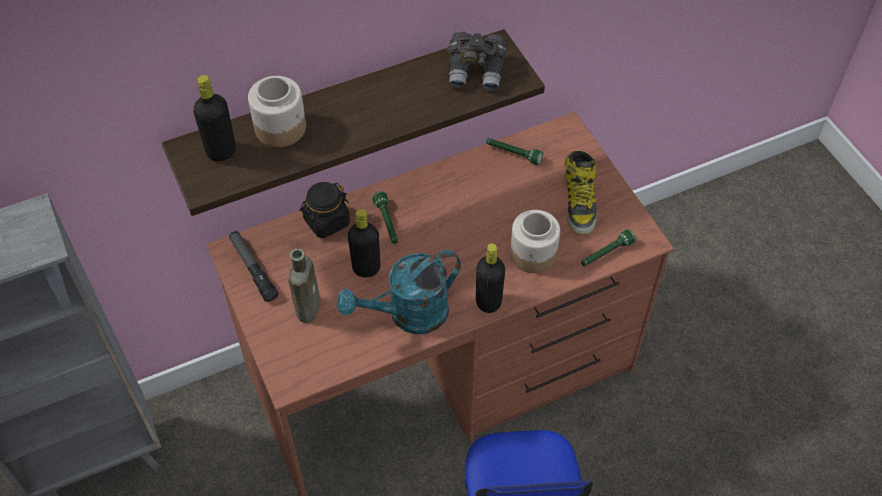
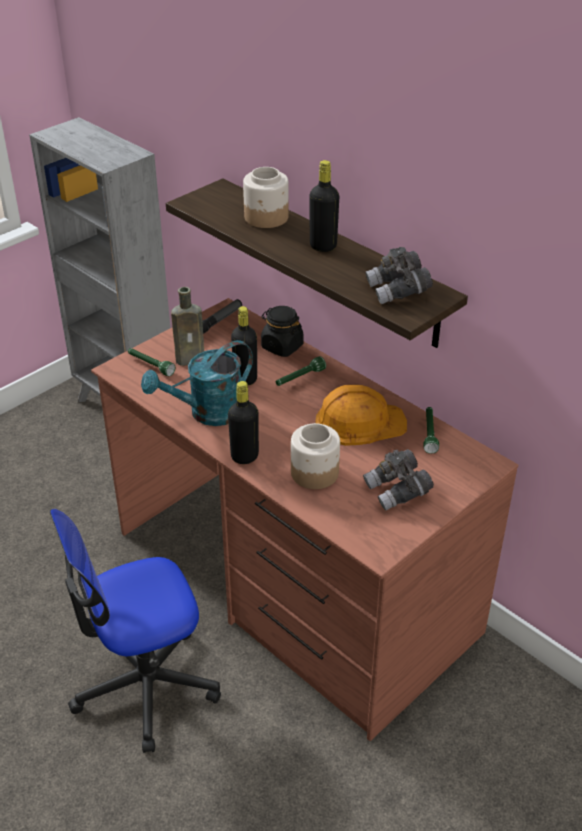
camera: 70 degrees right, 15 degrees down
black bottle [193,75,236,161] -> black bottle moved to [310,160,339,252]
turquoise watering can [337,250,461,334] -> turquoise watering can turned 75 degrees counterclockwise [141,340,253,426]
boot [564,151,597,235] -> grey binoculars [363,449,434,511]
green flashlight [581,229,636,266] -> green flashlight moved to [128,348,175,376]
none -> orange hard hat [315,385,407,446]

